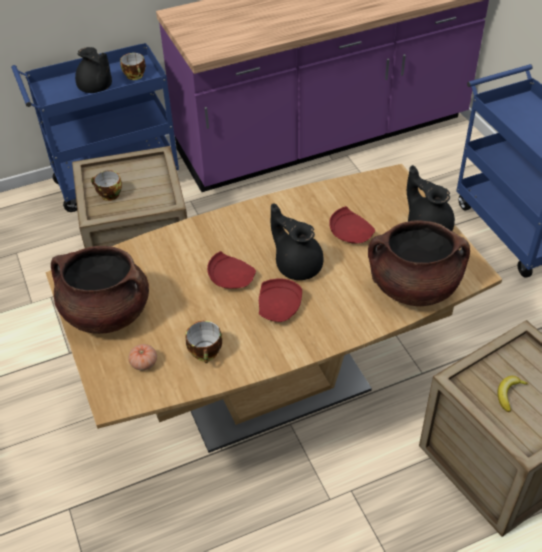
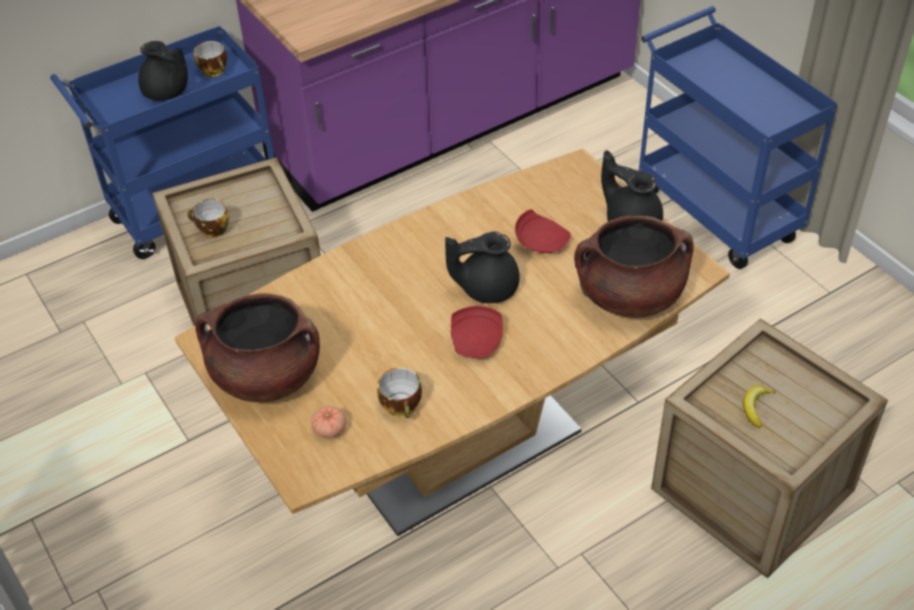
camera: 10 degrees left, 0 degrees up
red plate [207,251,256,289] -> none
black teapot [271,203,324,280] -> black teapot turned 45 degrees counterclockwise [445,231,520,303]

